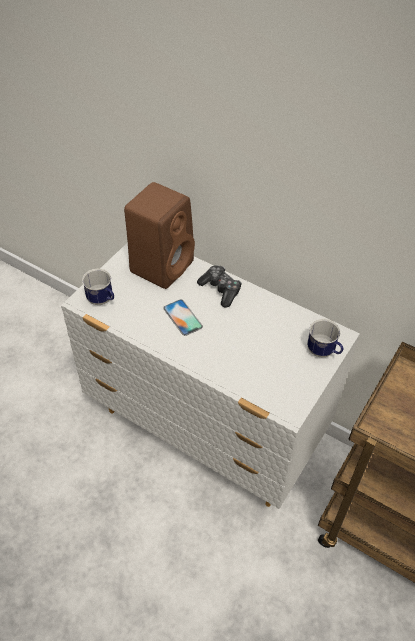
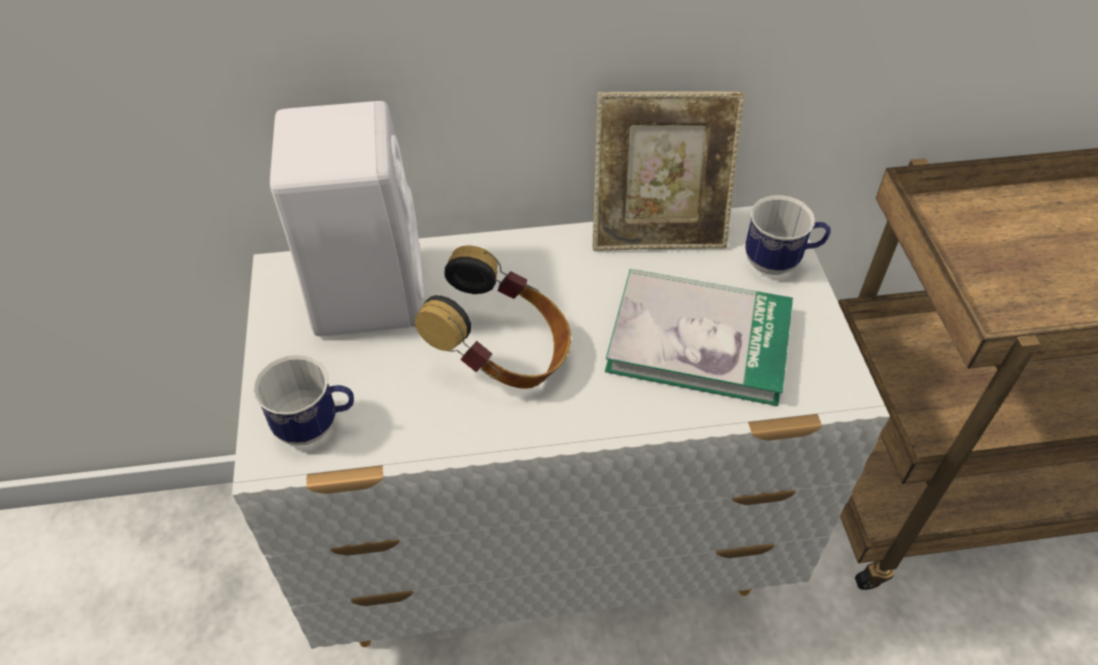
camera: 40 degrees left, 0 degrees up
brown speaker [124,182,195,289] -> white speaker [270,101,424,336]
phone [163,299,203,336] -> headphones [415,245,571,389]
game controller [197,265,242,308] -> none
none -> picture frame [593,91,745,251]
none -> book [605,269,793,406]

